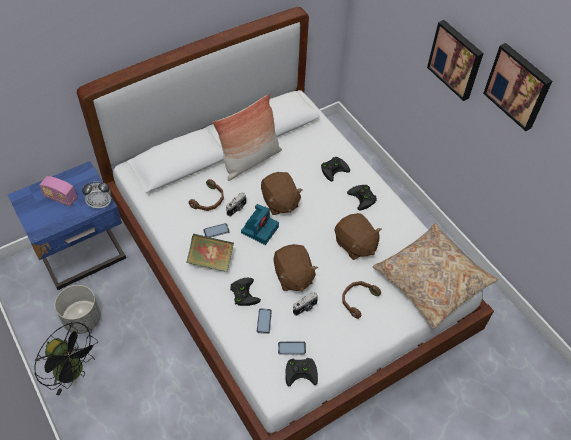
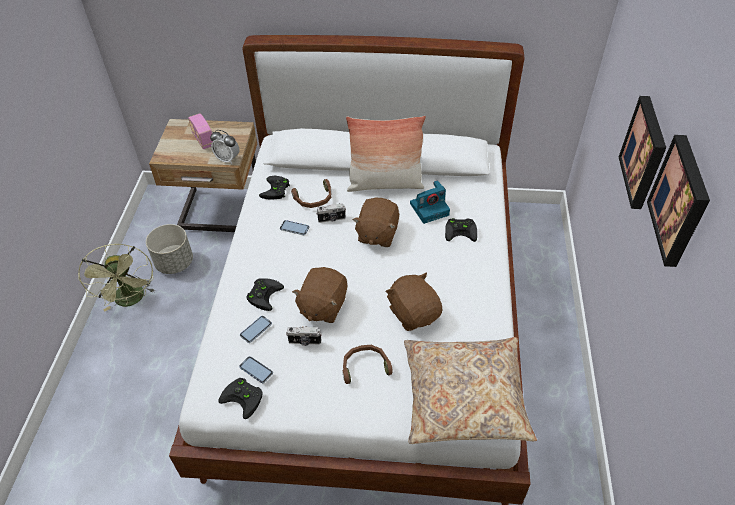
camera: 40 degrees right, 5 degrees down
blue nightstand [8,161,126,290] -> beige nightstand [149,119,257,232]
black fan [34,322,98,396] -> green fan [78,244,155,312]
book [186,234,234,272] -> none
camera [241,204,279,245] -> camera moved to [410,180,450,224]
brown plush toy [335,213,382,260] -> brown plush toy turned 150 degrees clockwise [386,273,443,331]
black game controller [347,185,377,210] -> black game controller moved to [259,176,290,199]

